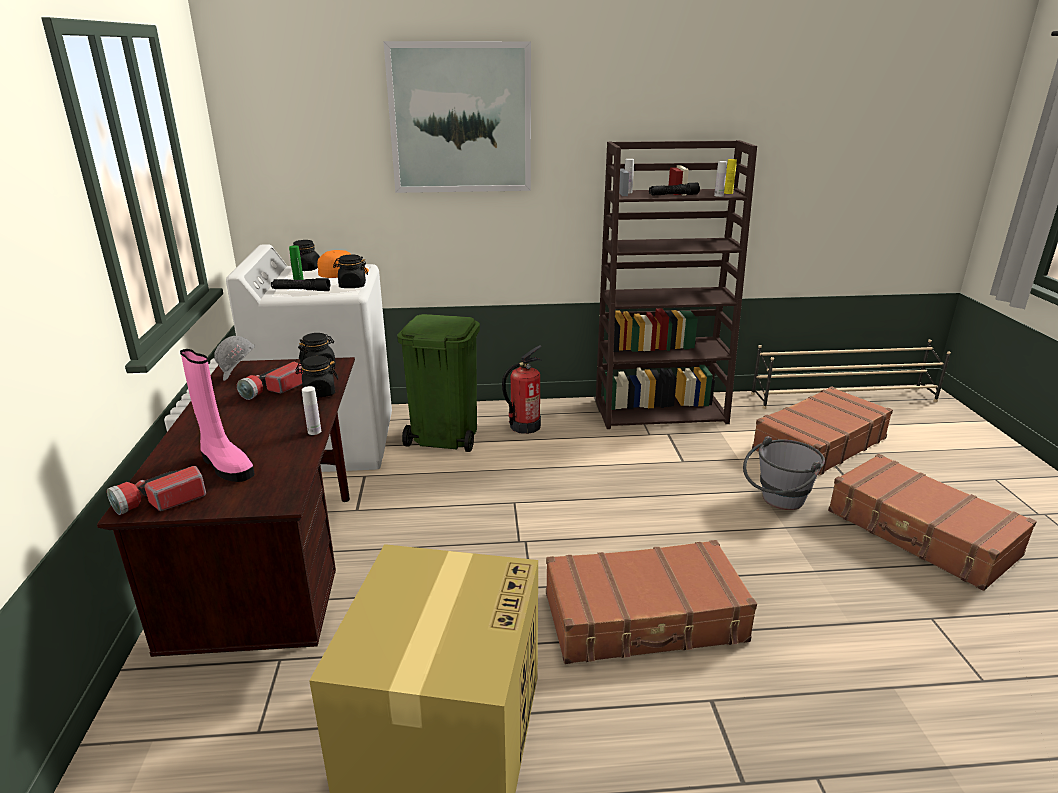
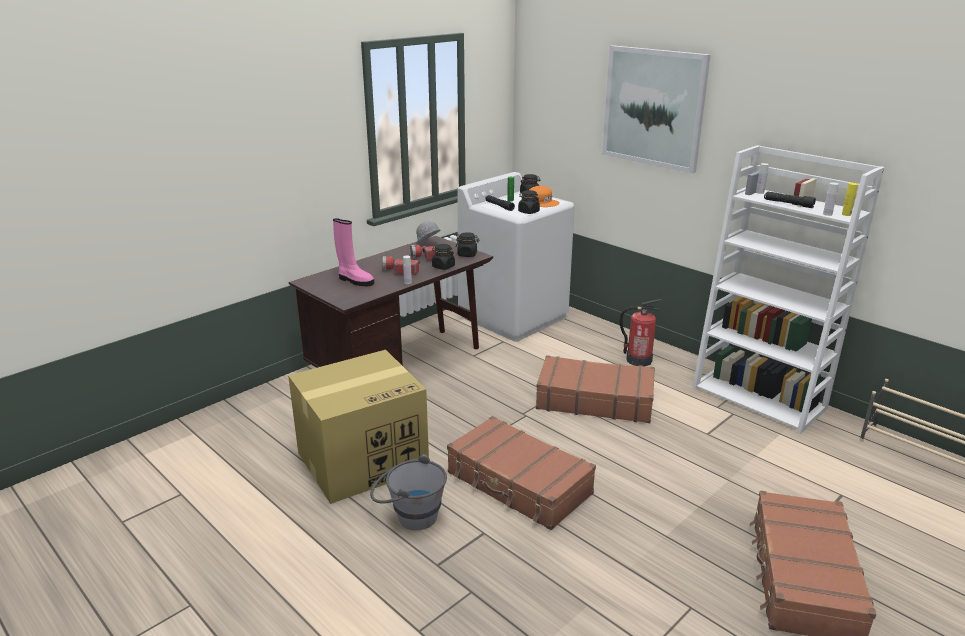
camera: 50 degrees right, 0 degrees up
flashlight [107,466,206,515] -> flashlight moved to [382,256,420,275]
pink boot [180,349,255,482] -> pink boot turned 60 degrees counterclockwise [333,218,374,286]
green trash can [397,314,480,452] -> none
brown bookcase [596,140,757,429] -> white bookcase [692,145,885,434]
grey bucket [743,436,825,510] -> grey bucket moved to [370,454,447,530]
brown suitcase [752,386,893,475] -> brown suitcase moved to [536,355,655,423]

